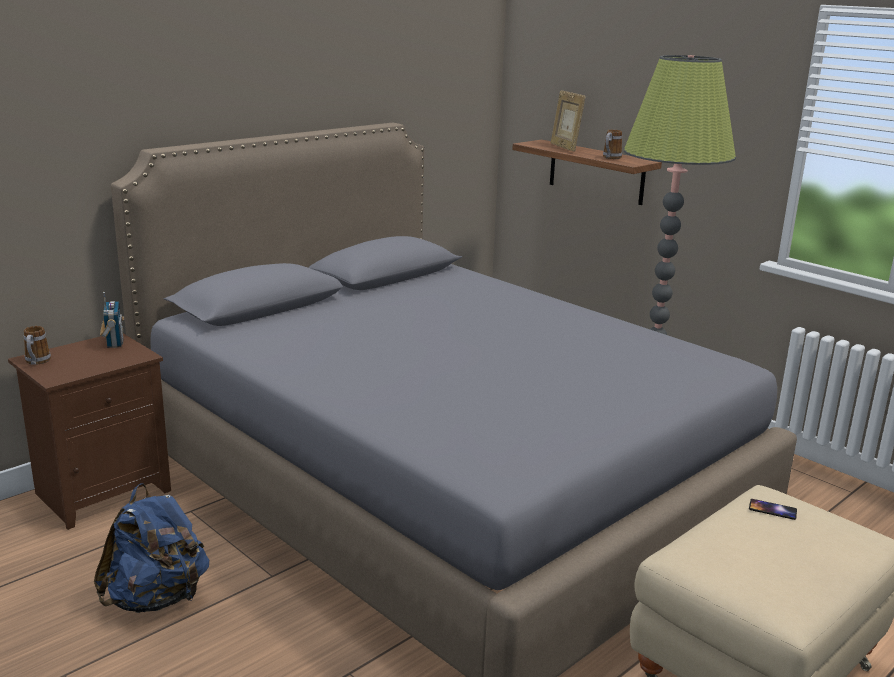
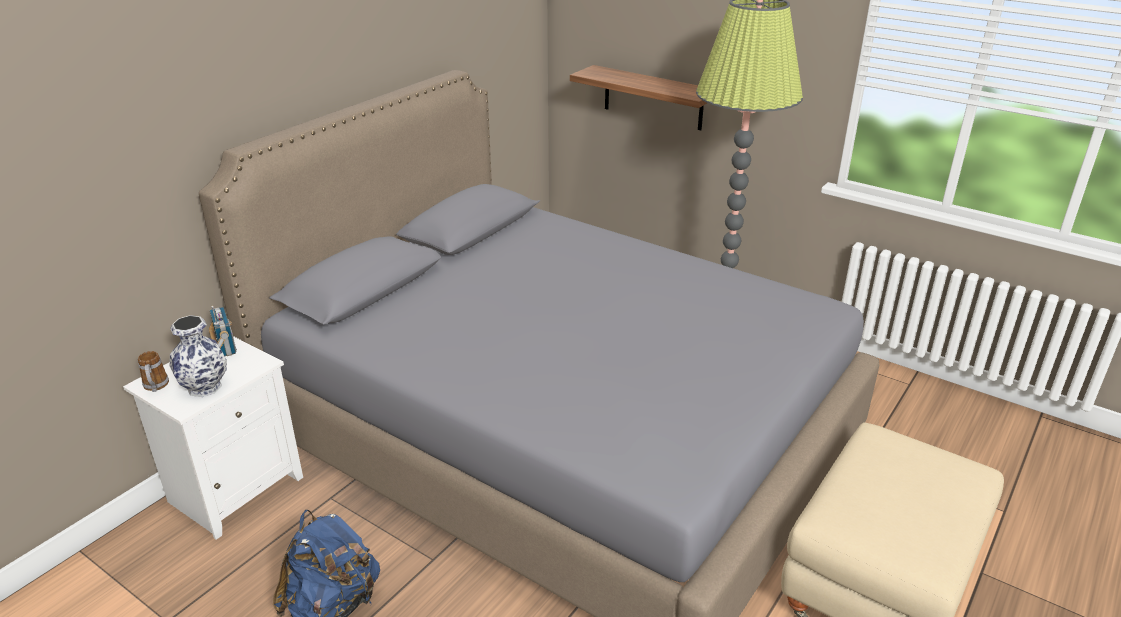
camera: 10 degrees left, 10 degrees up
brown nightstand [8,333,171,530] -> white nightstand [123,336,303,540]
picture frame [551,90,585,152] -> none
mug [603,130,622,159] -> none
phone [749,499,797,520] -> none
none -> vase [169,315,227,397]

